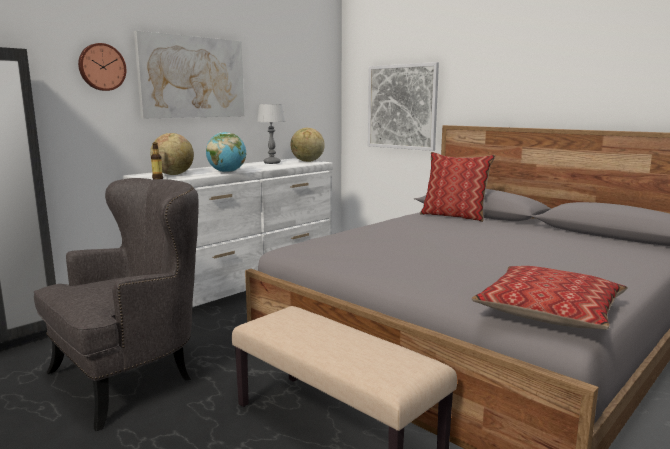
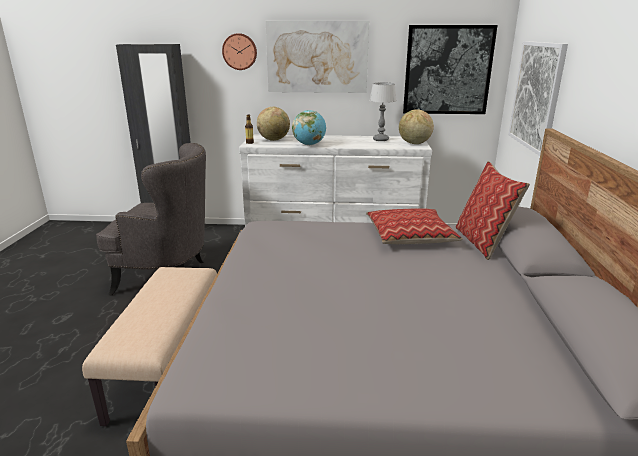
camera: 50 degrees right, 10 degrees up
pillow [471,266,628,330] -> pillow moved to [367,209,463,244]
none -> picture [403,25,498,114]

